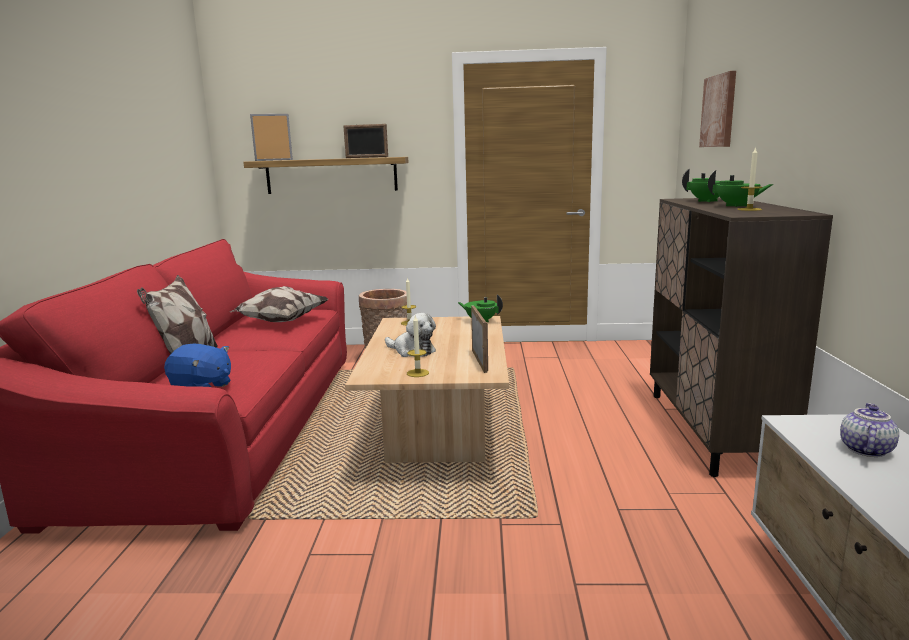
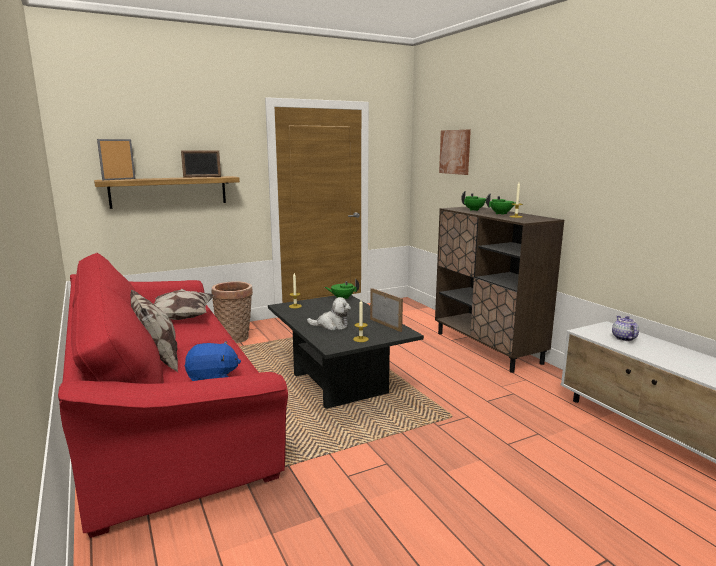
camera: 30 degrees left, 0 degrees up
beige coffee table [345,316,509,463] -> black coffee table [268,295,424,409]

